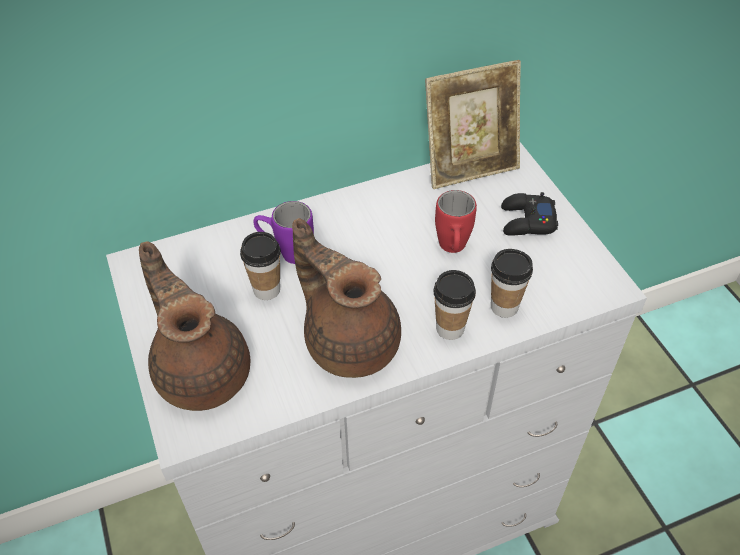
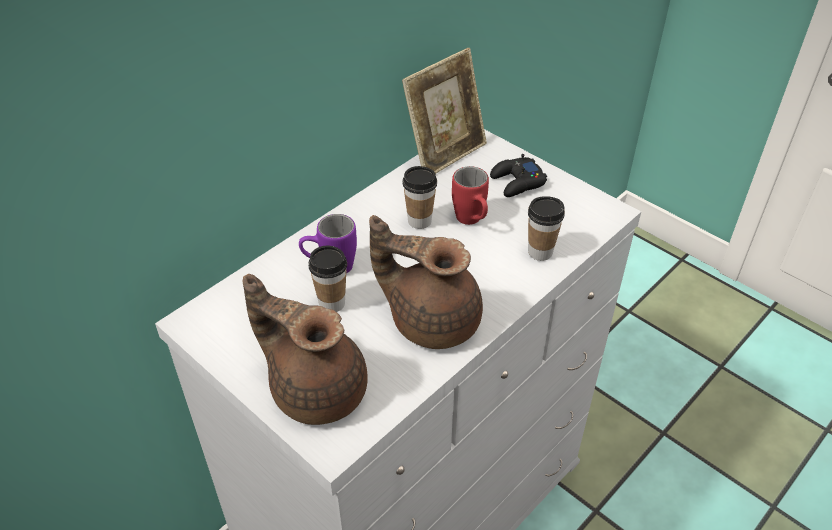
camera: 25 degrees left, 5 degrees down
cup [433,270,476,340] -> cup moved to [403,166,437,229]

